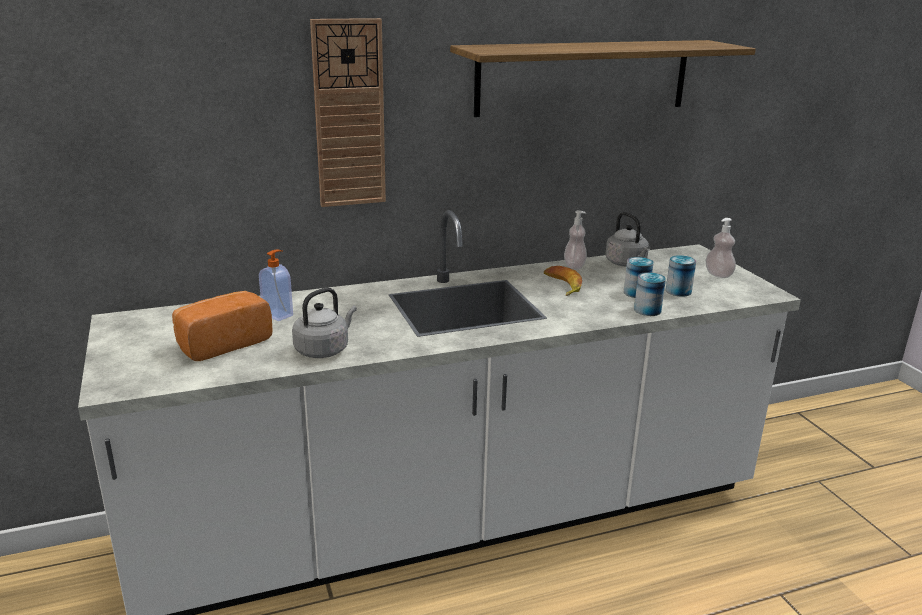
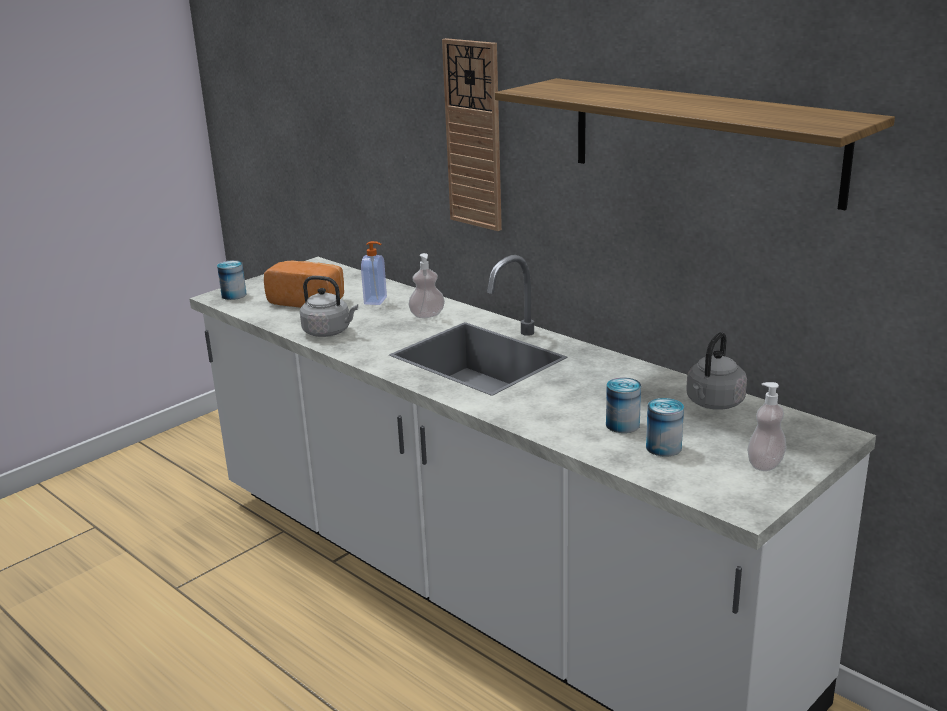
camera: 65 degrees right, 0 degrees up
banana [544,266,582,296] -> none
soap dispenser [564,210,587,270] -> soap dispenser moved to [408,253,445,318]
can [634,272,666,316] -> can moved to [217,260,247,300]

